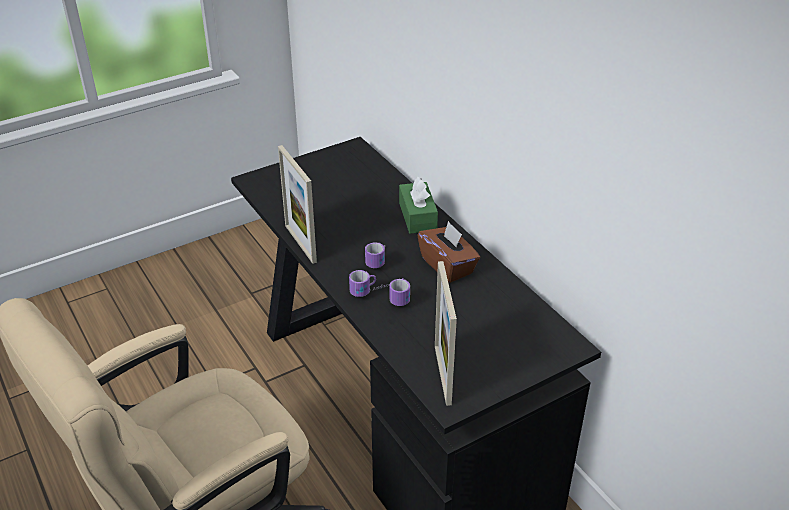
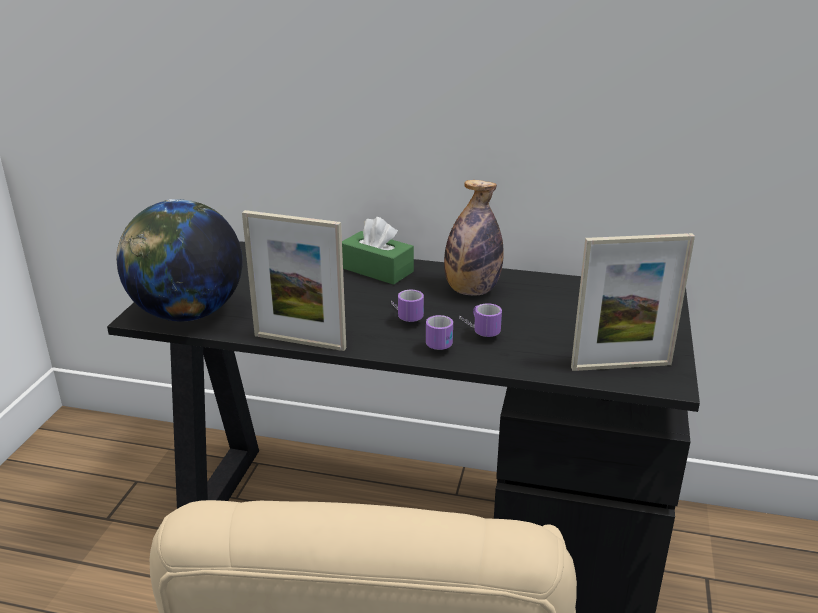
camera: 45 degrees left, 10 degrees down
brown tissue box [418,221,480,283] -> bottle [444,180,504,296]
picture frame [435,261,457,406] -> picture frame turned 45 degrees counterclockwise [571,233,695,371]
none -> globe [116,199,242,321]

